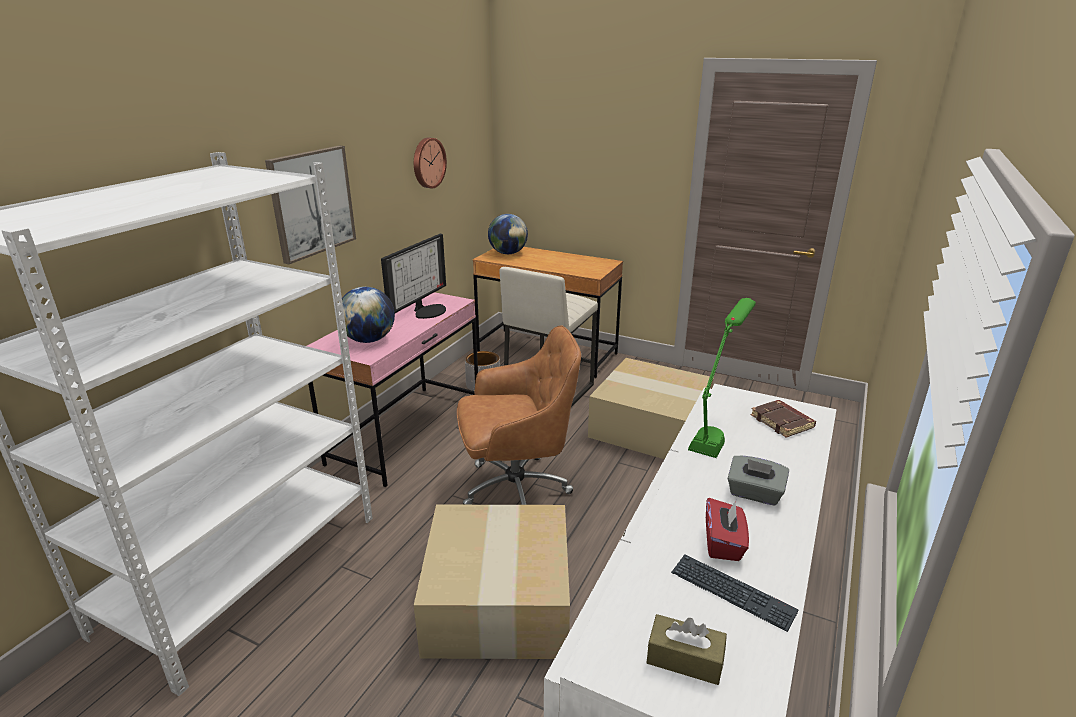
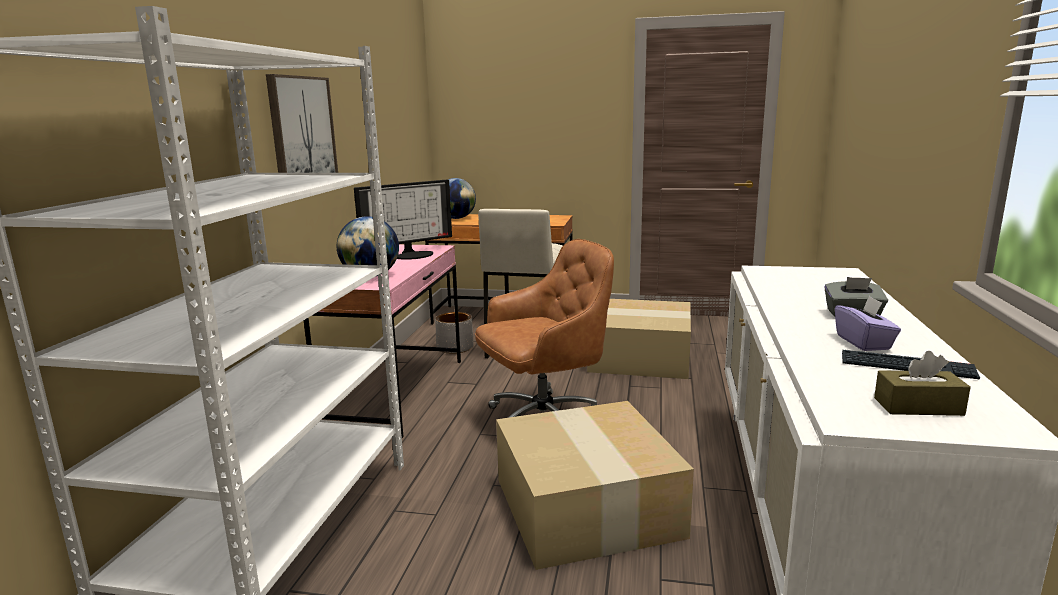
camera: 15 degrees left, 10 degrees down
monitor [381,234,446,319] -> monitor turned 45 degrees clockwise [354,180,452,260]
wall clock [414,138,447,188] -> none
green table lamp [688,298,756,458] -> none
red tissue box [706,498,749,561] -> purple tissue box [835,296,901,351]
brown book [750,400,816,438] -> none

